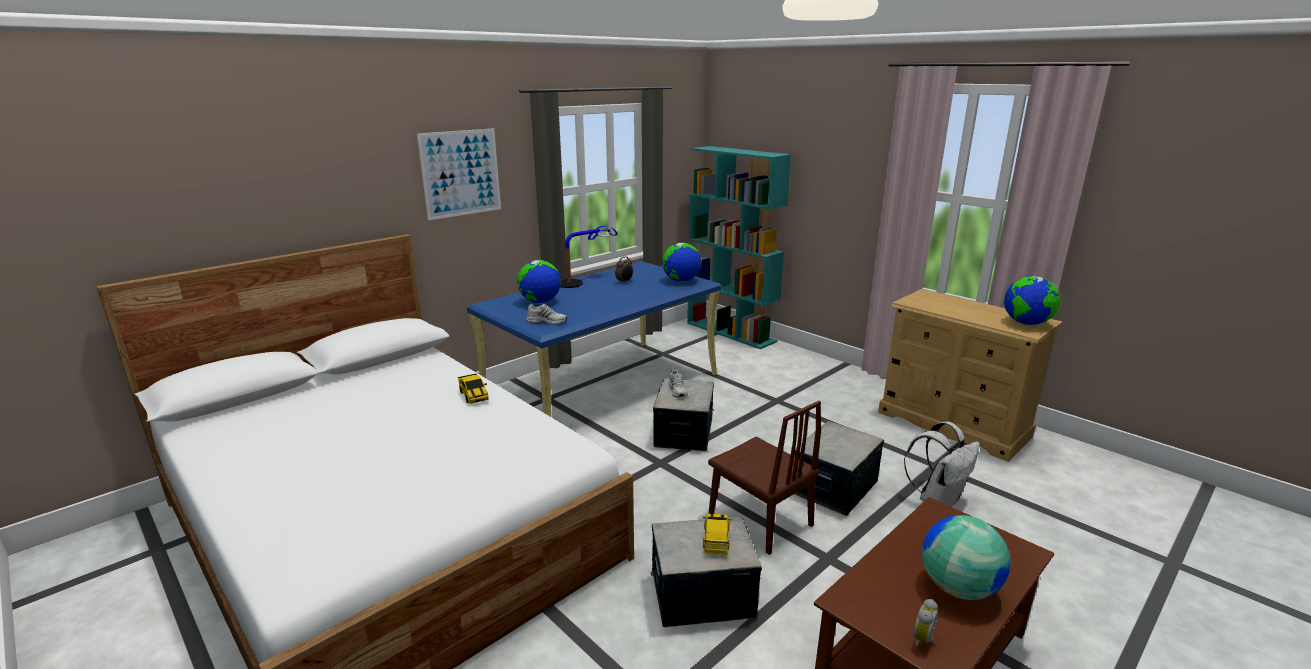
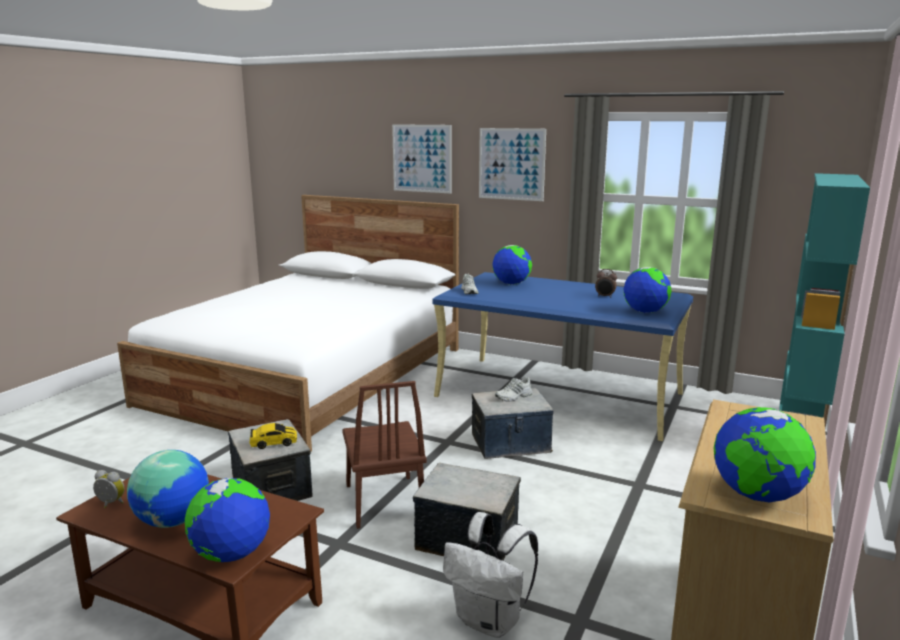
camera: 70 degrees right, 5 degrees down
toy car [458,373,489,404] -> none
table lamp [560,226,618,288] -> none
brown chair [708,401,821,555] -> brown chair turned 45 degrees counterclockwise [342,381,427,529]
none -> globe [185,478,270,562]
none -> picture [392,124,451,193]

